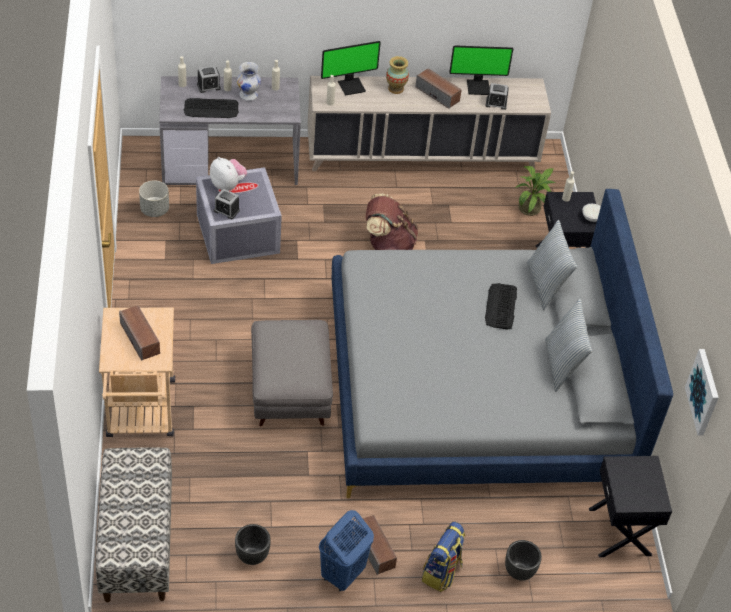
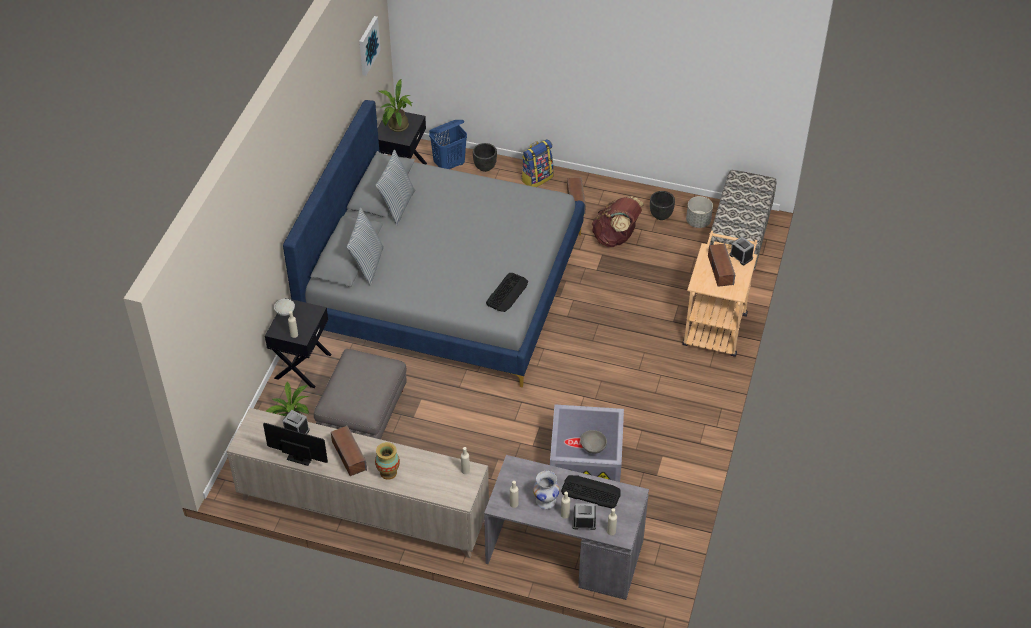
camera: 155 degrees left, 0 degrees up
grey planter [139,180,169,217] -> grey planter moved to [686,196,713,228]
plush toy [210,157,247,191] -> grey bowl [580,430,607,454]
alarm clock [214,189,240,219] -> alarm clock moved to [730,237,754,265]
grey ottoman [251,320,333,426] -> grey ottoman moved to [314,349,407,439]
blue laundry basket [319,510,374,591] -> blue laundry basket moved to [429,120,467,169]
monitor [321,41,381,96] -> none
brown backpack [365,194,418,250] -> brown backpack moved to [592,196,644,247]
keyboard [485,283,517,330] -> keyboard moved to [486,273,528,312]
none -> potted plant [379,79,413,132]

